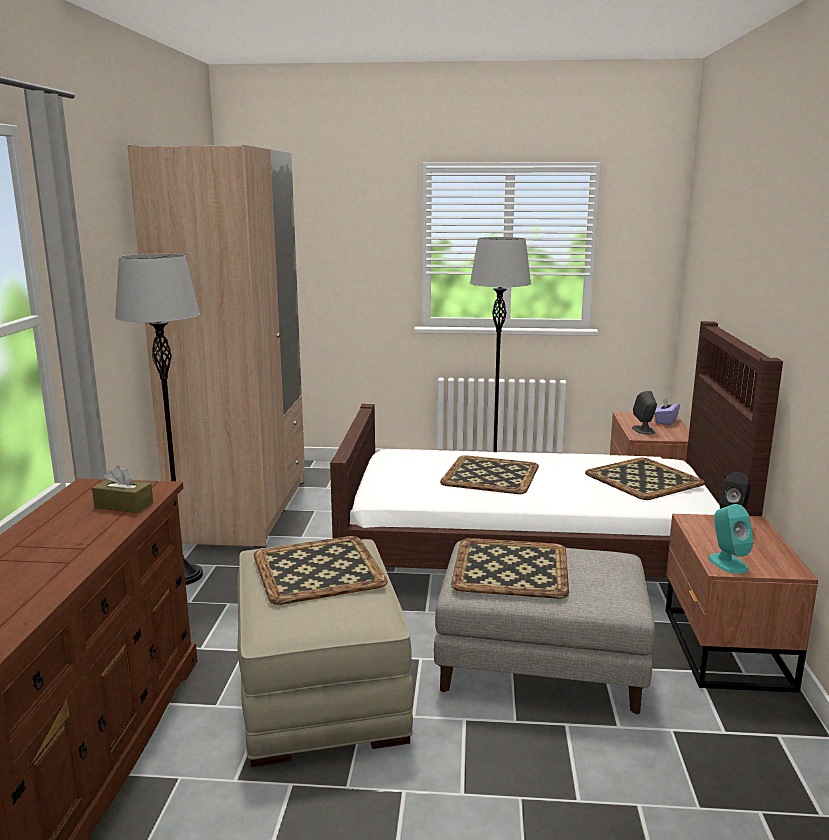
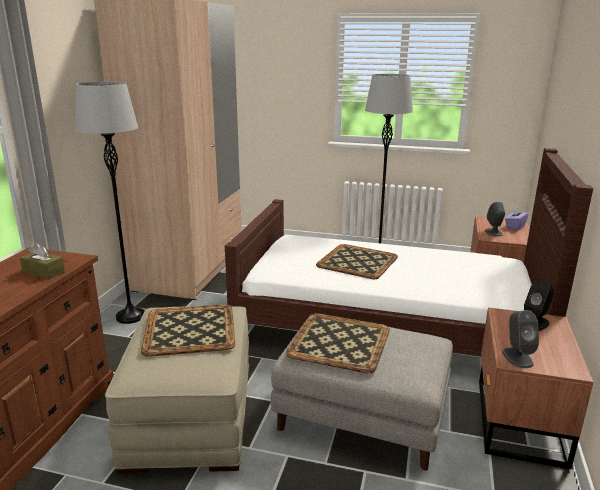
camera: 10 degrees right, 5 degrees up
tray [585,457,705,500] -> none
turquoise speaker [708,504,754,573] -> grey speaker [502,310,539,368]

